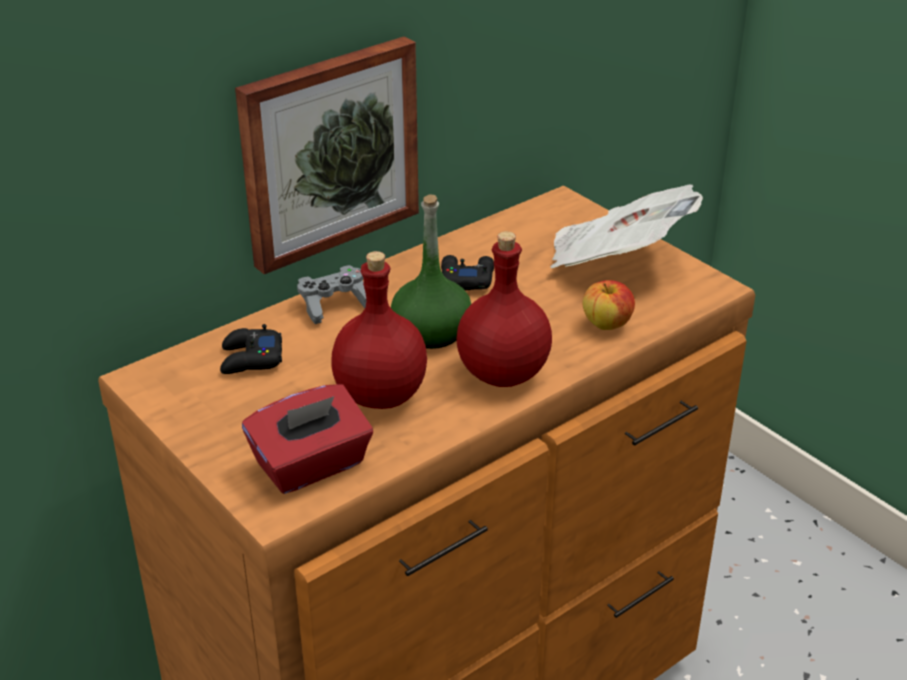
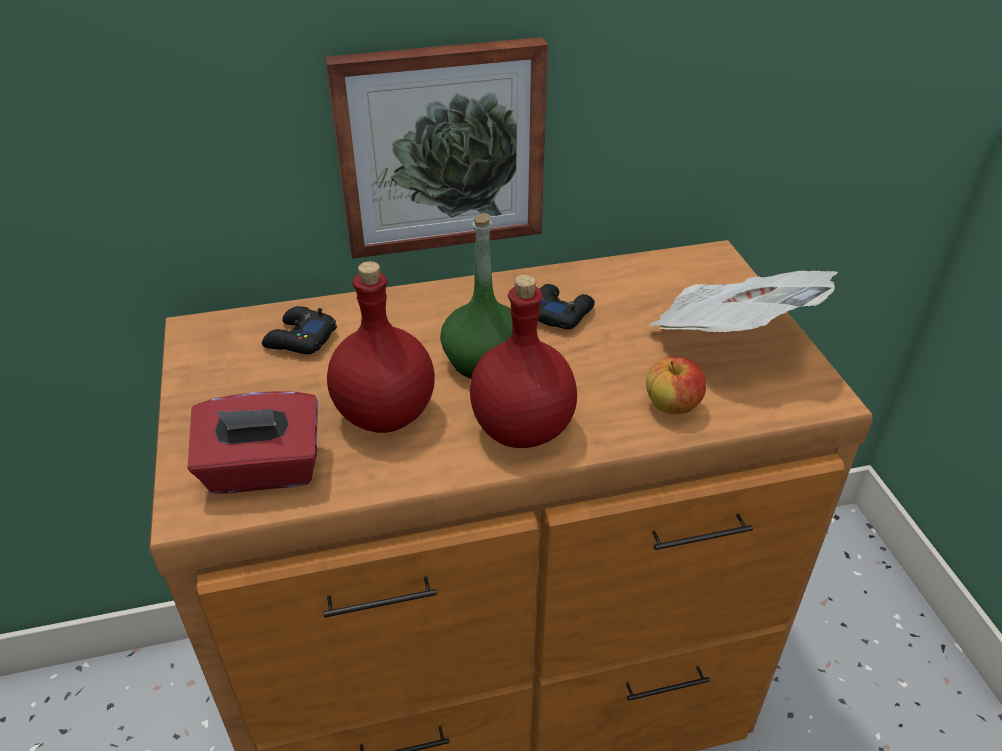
camera: 25 degrees right, 5 degrees up
grey game controller [297,265,366,324] -> none

